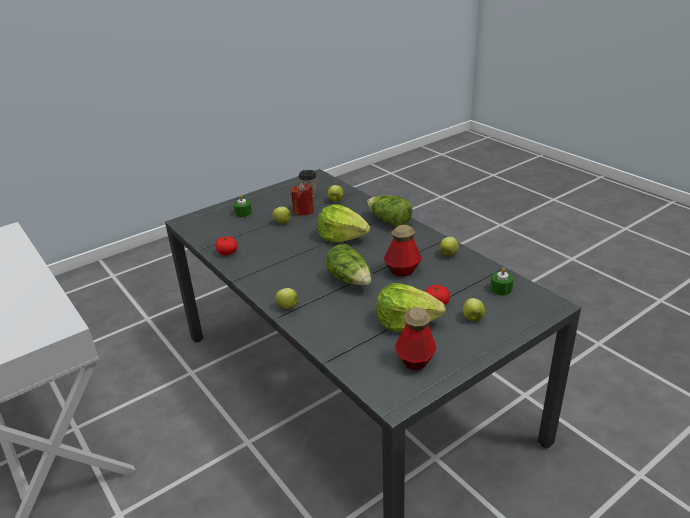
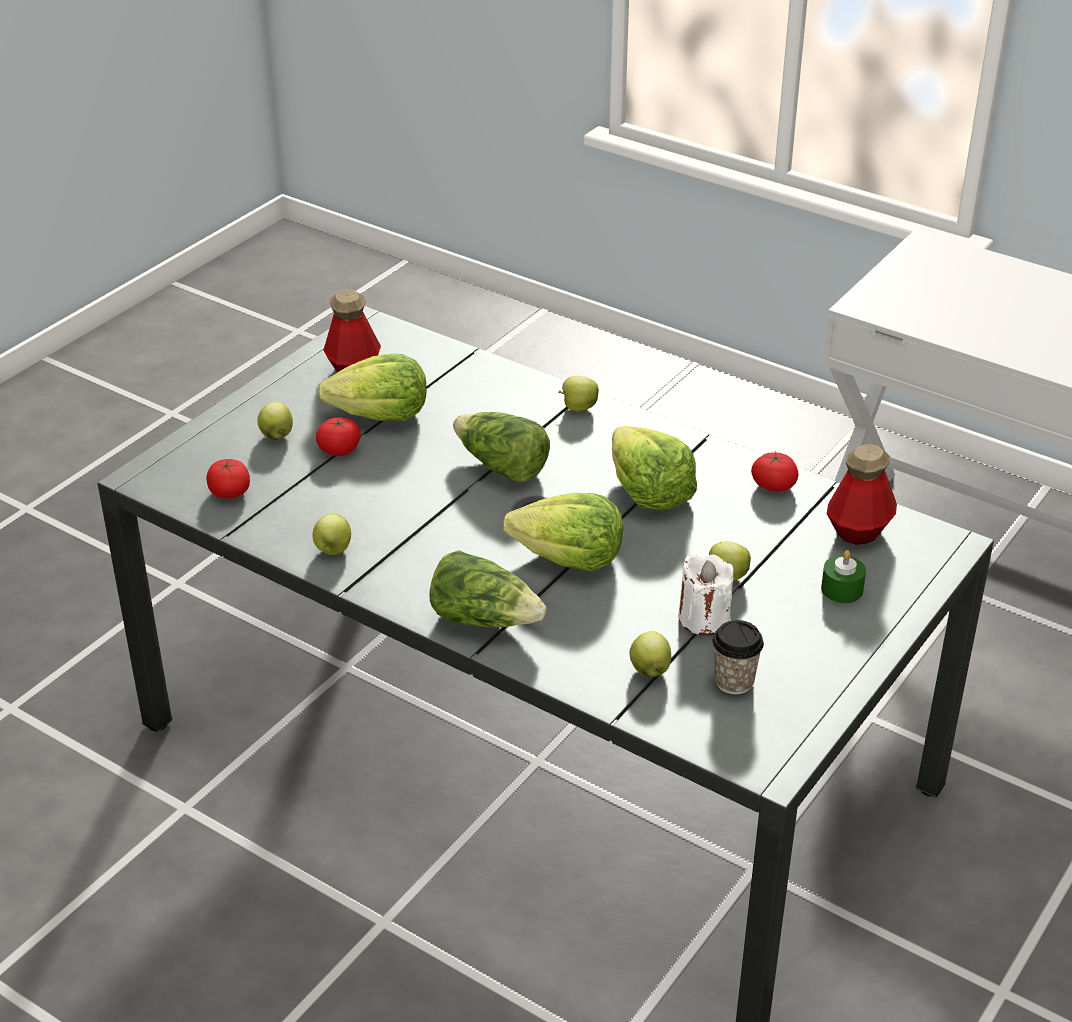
camera: 160 degrees right, 5 degrees up
red candle [291,183,314,216] -> white candle [678,555,733,636]
bottle [384,225,422,276] -> bottle moved to [827,444,897,545]
green candle [490,267,514,296] -> tomato [206,459,250,499]
none -> lettuce [612,426,697,511]

